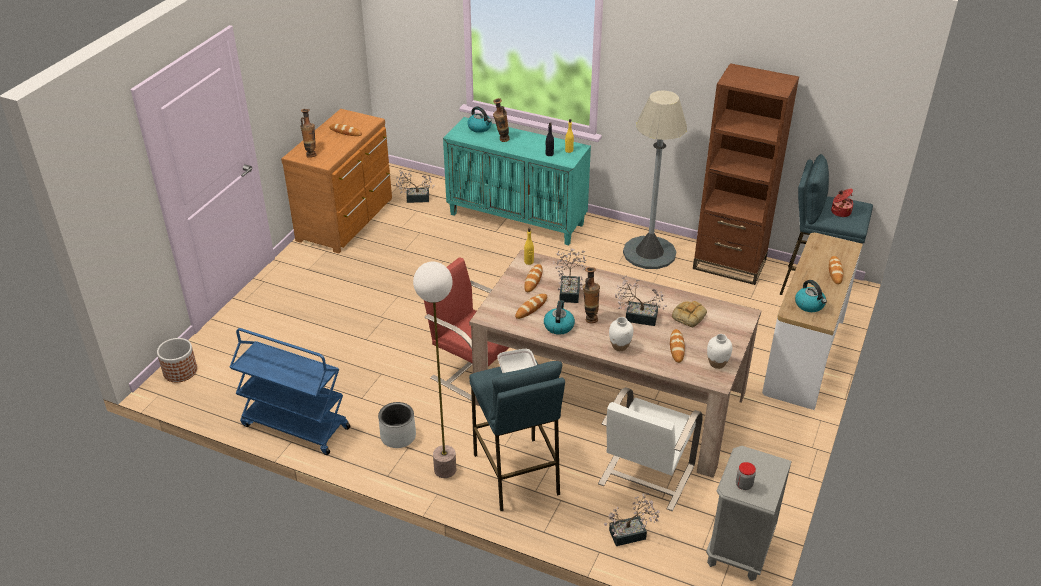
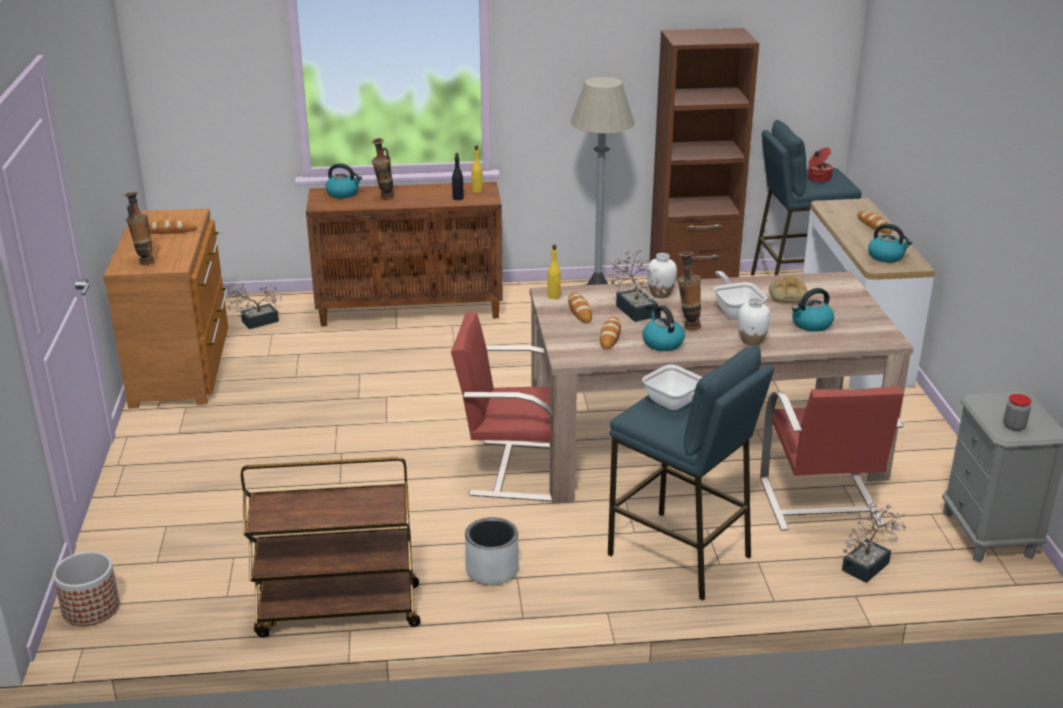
camera: 30 degrees left, 10 degrees down
blue cart [230,328,350,455] -> brown cart [241,457,420,638]
floor lamp [413,262,456,478] -> none
turquoise cabinet [443,117,591,245] -> brown cabinet [306,182,503,326]
white chair [598,387,703,511] -> red chair [760,386,904,531]
potted plant [615,275,667,326] -> frying pan [714,271,767,319]
bread [670,329,685,363] -> kettle [792,288,834,332]
white vase [707,334,732,369] -> white vase moved to [647,253,677,298]

